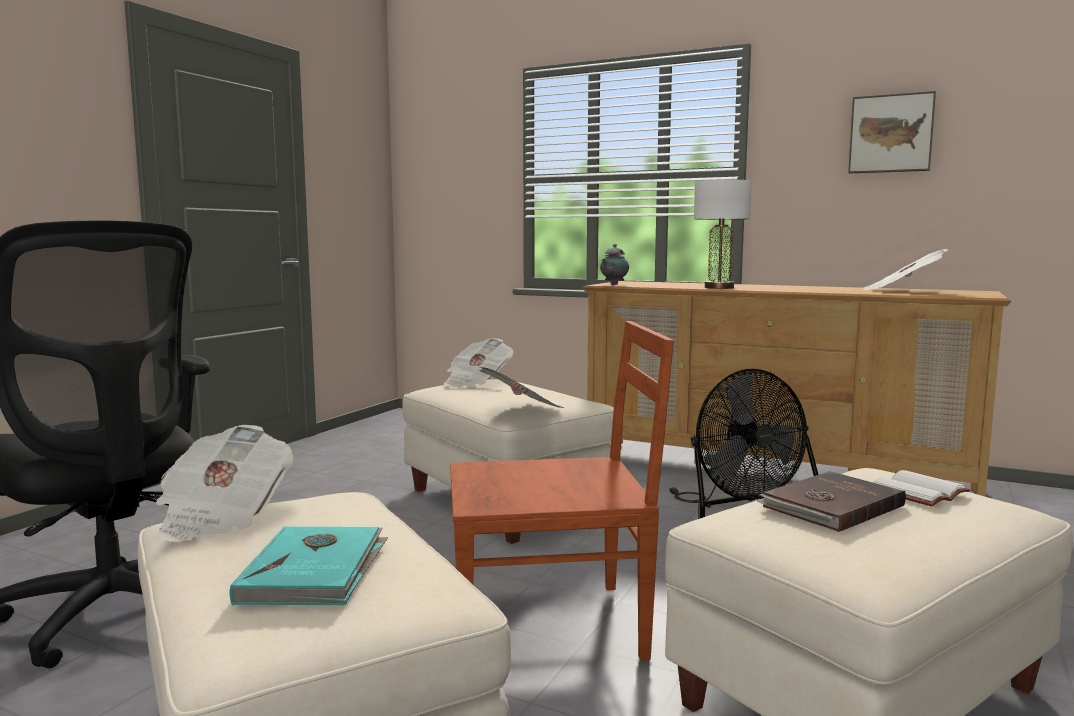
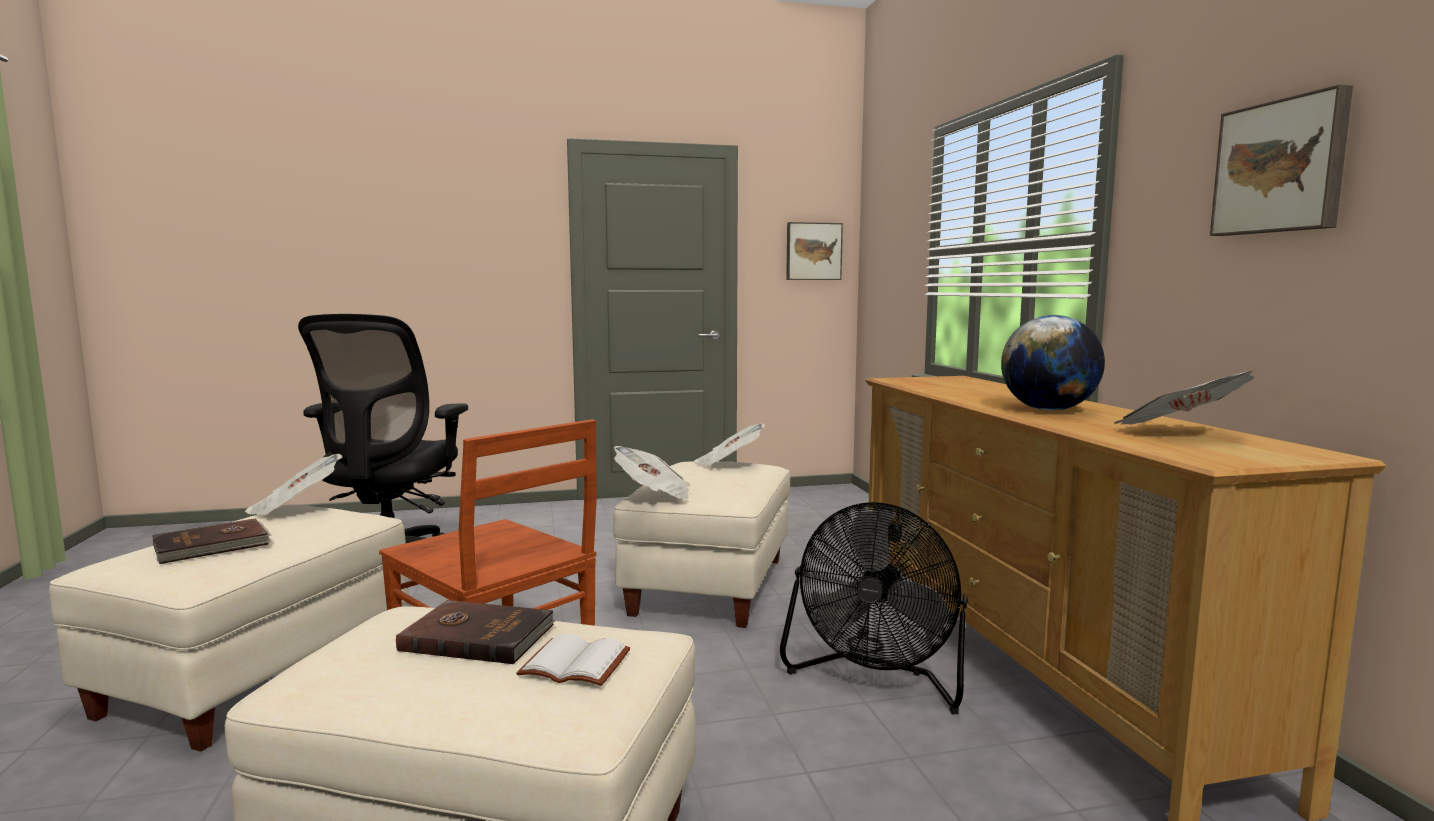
camera: 50 degrees right, 0 degrees up
turquoise book [229,526,388,605] -> brown book [152,518,271,564]
teapot [600,244,629,285] -> none
table lamp [694,180,752,289] -> none
none -> picture [786,222,843,280]
none -> globe [1001,315,1105,411]

